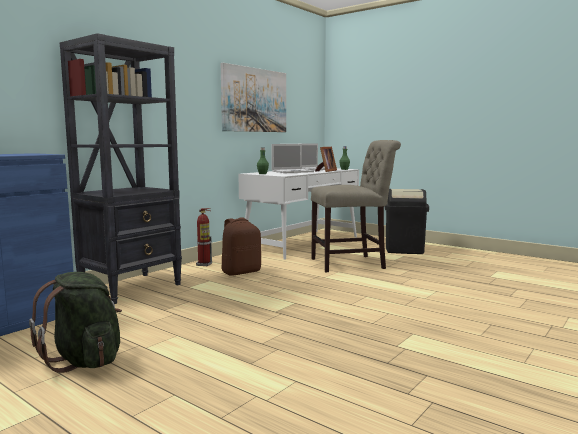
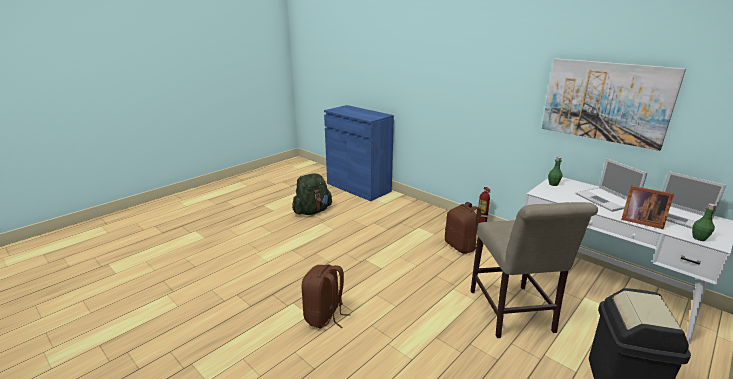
camera: 95 degrees right, 15 degrees up
black bookcase [60,33,182,304] -> none
none -> brown backpack [301,264,351,329]

